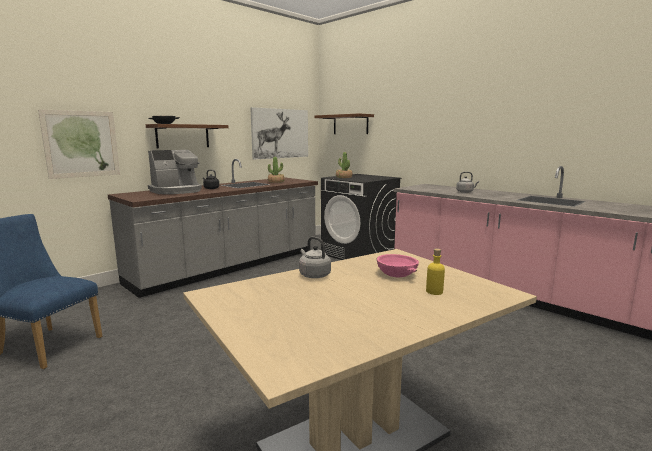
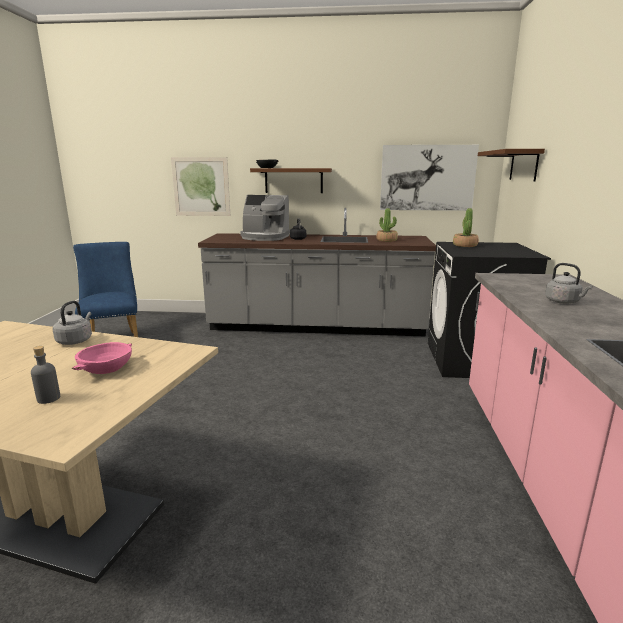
camera: 50 degrees right, 5 degrees up
yellow bottle [426,249,445,295] -> grey bottle [31,346,60,404]

